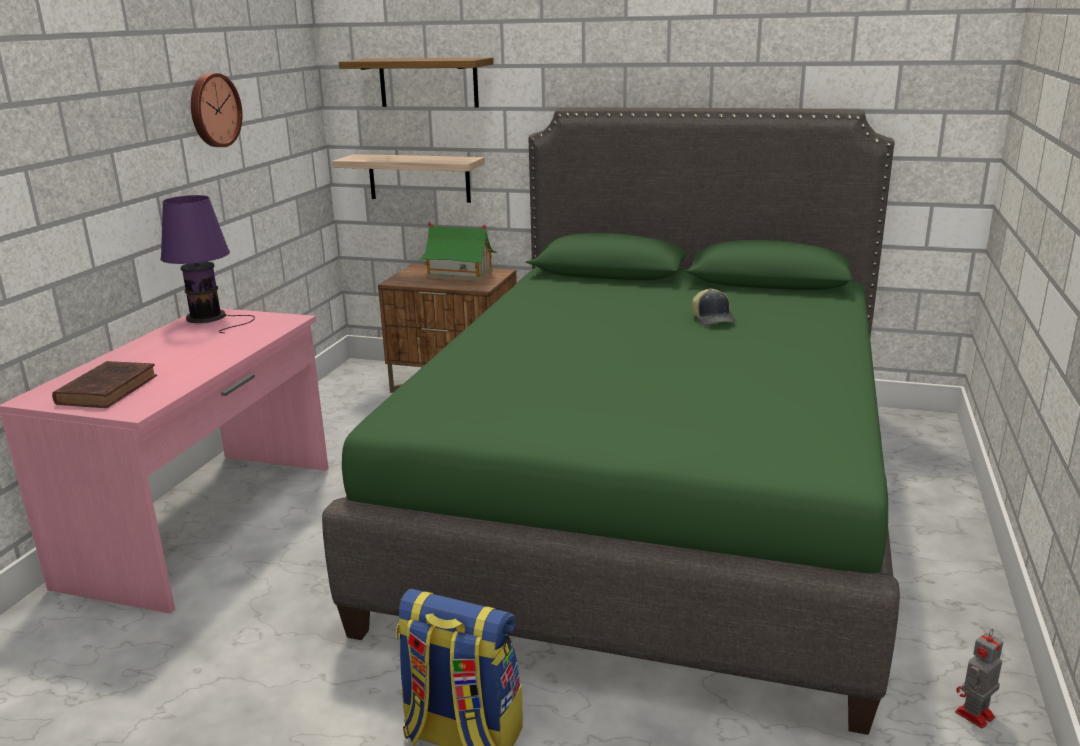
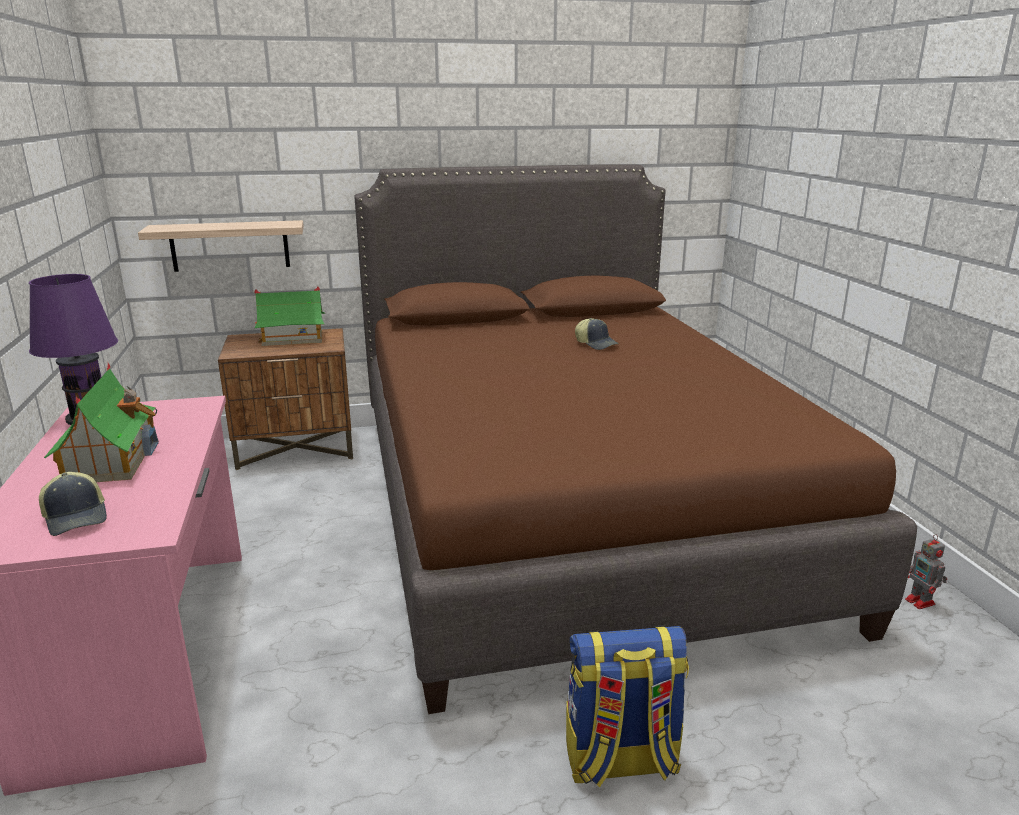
camera: 30 degrees left, 0 degrees up
brown book [52,361,157,408] -> cap [39,472,107,536]
wall clock [191,73,243,147] -> none
green bed [322,108,900,735] -> brown bed [354,164,917,714]
shelf [339,57,494,107] -> none
toy robot [955,629,1003,728] -> toy robot turned 45 degrees counterclockwise [905,534,947,609]
none -> toy house [44,363,159,482]

